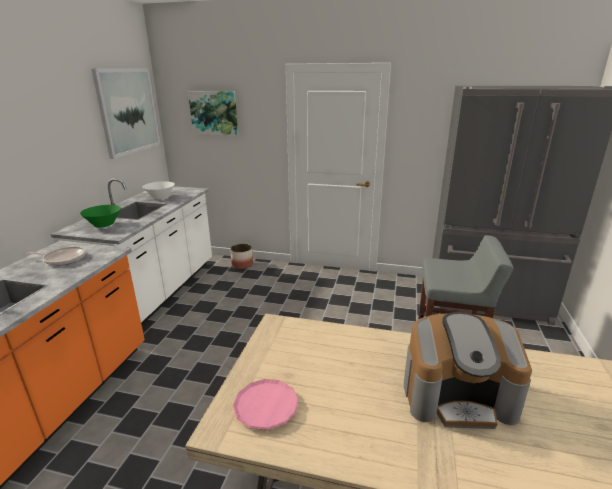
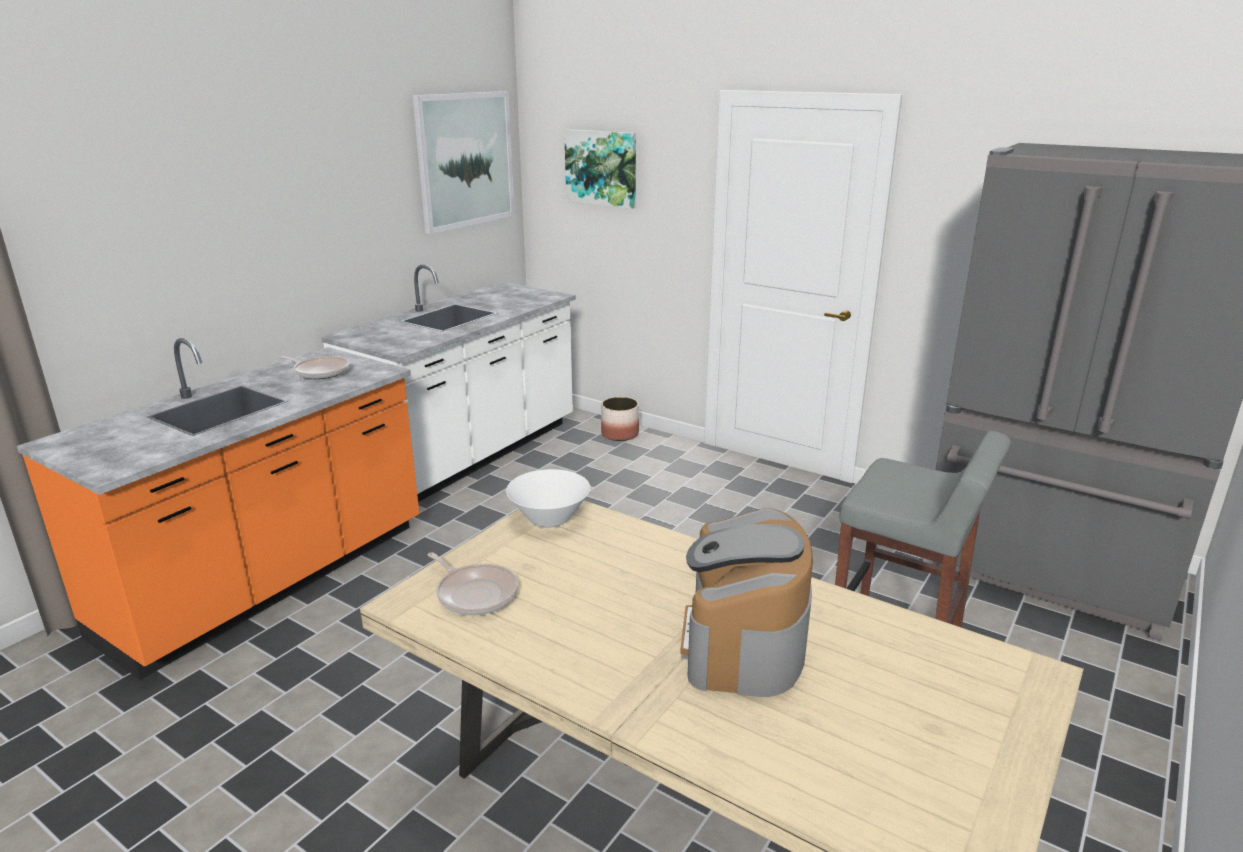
camera: 20 degrees right, 0 degrees up
green bowl [80,205,121,228] -> none
white bowl [143,181,175,199] -> white bowl moved to [506,469,590,527]
pink plate [233,379,299,430] -> frying pan [427,552,518,616]
coffee machine [404,312,532,429] -> coffee machine turned 75 degrees clockwise [680,508,813,697]

